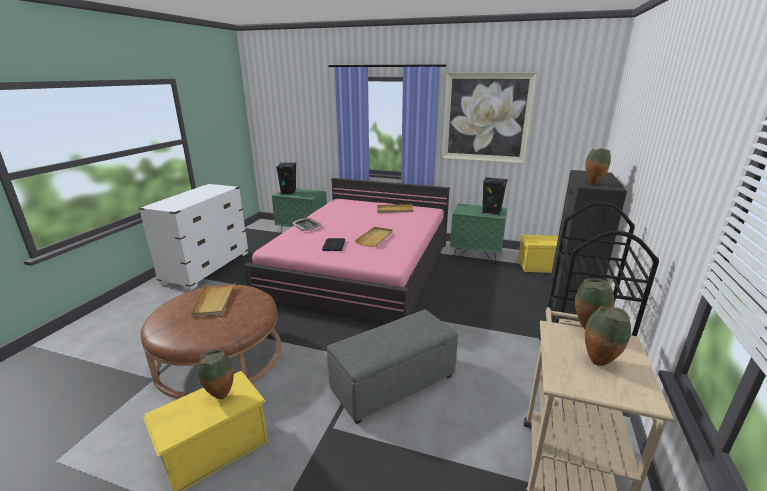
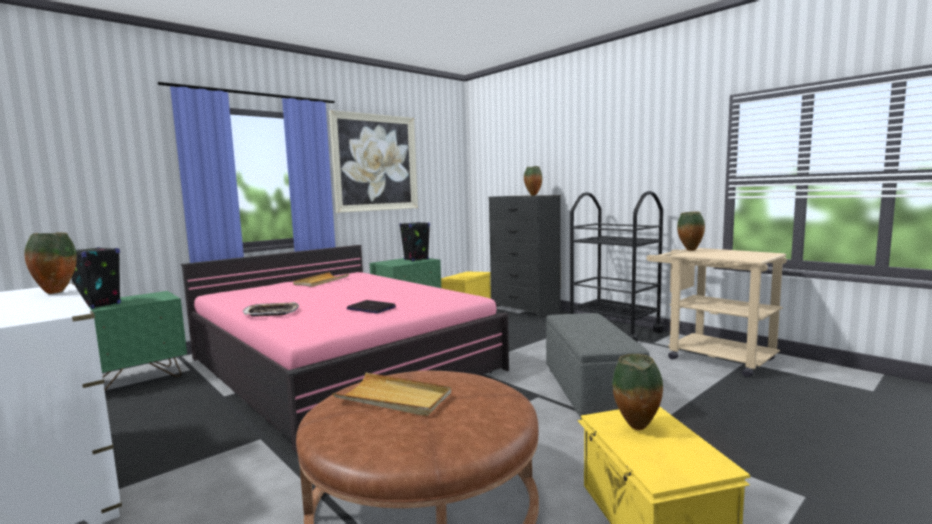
camera: 60 degrees left, 15 degrees down
beige tray [355,227,393,247] -> none
vase [585,306,631,366] -> vase moved to [24,232,77,294]

